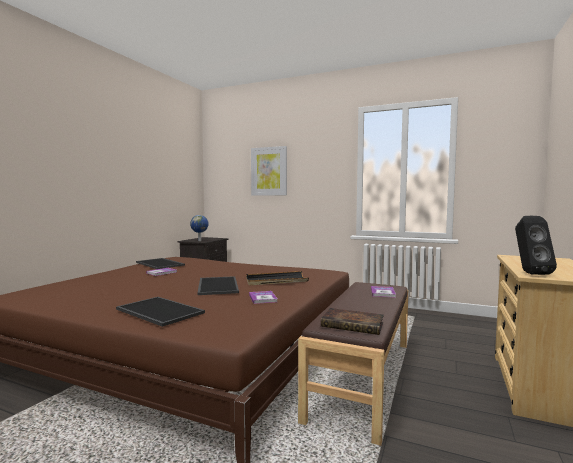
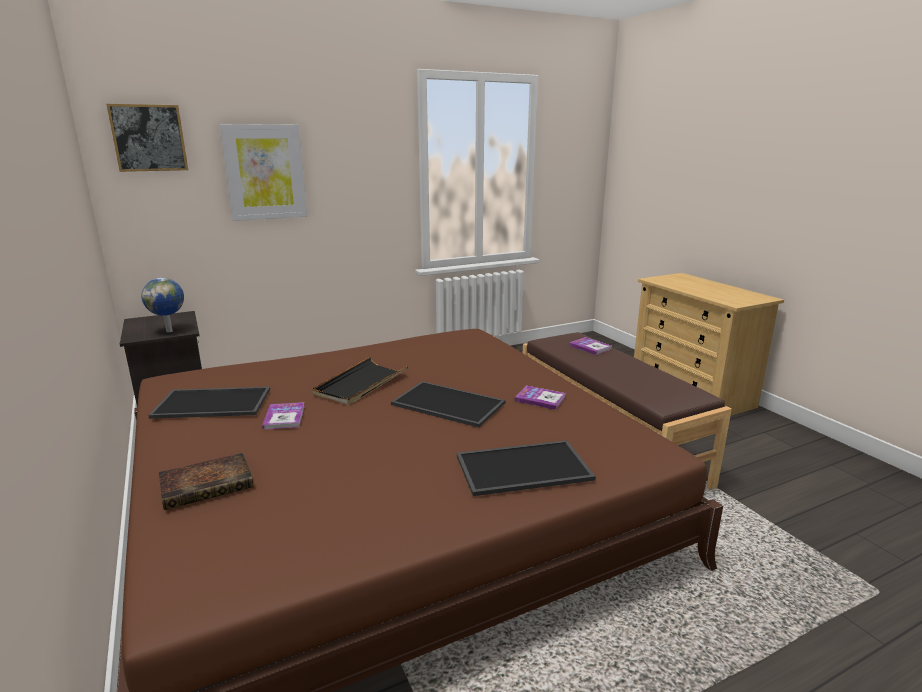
camera: 50 degrees left, 15 degrees up
black tray [246,271,309,285] -> black tray moved to [312,357,408,405]
book [321,308,384,335] -> book moved to [159,453,254,510]
black speaker [515,216,557,275] -> none
none -> picture [106,104,188,172]

